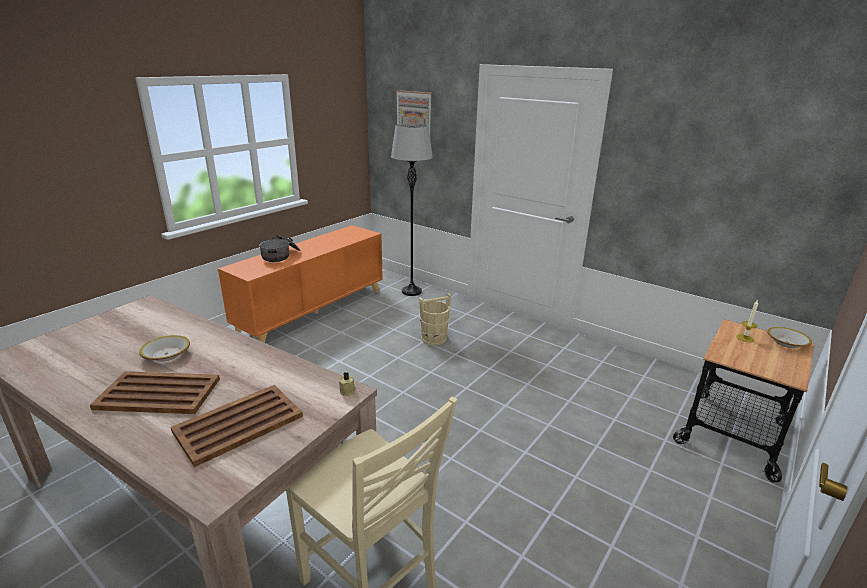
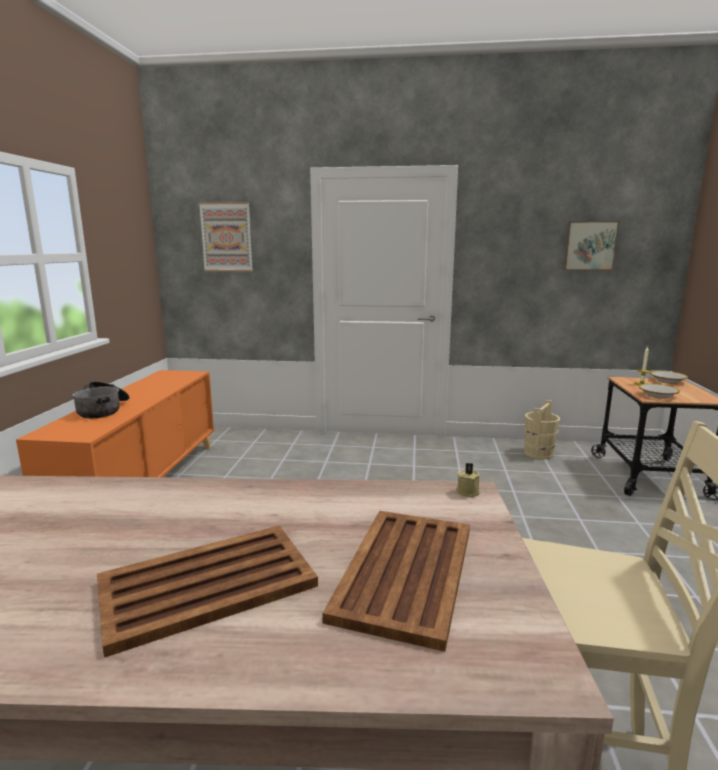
camera: 30 degrees left, 10 degrees down
bowl [139,335,190,362] -> bowl moved to [638,384,680,399]
grey floor lamp [391,123,433,296] -> none
beige bucket [419,293,451,345] -> beige bucket moved to [524,400,560,460]
none -> picture [563,221,620,270]

